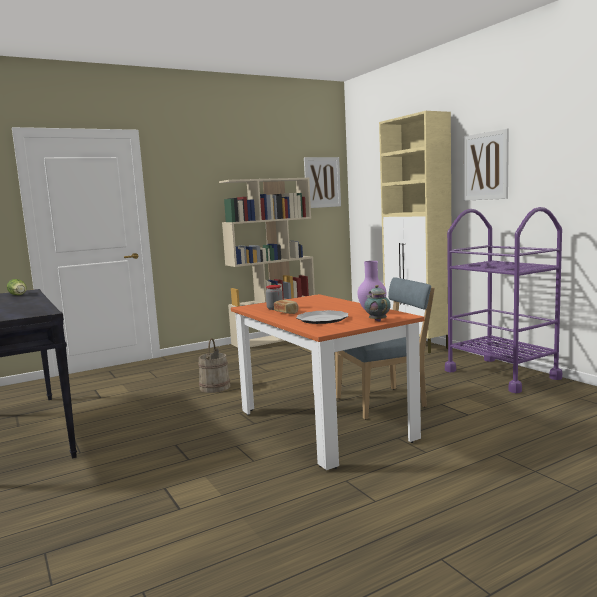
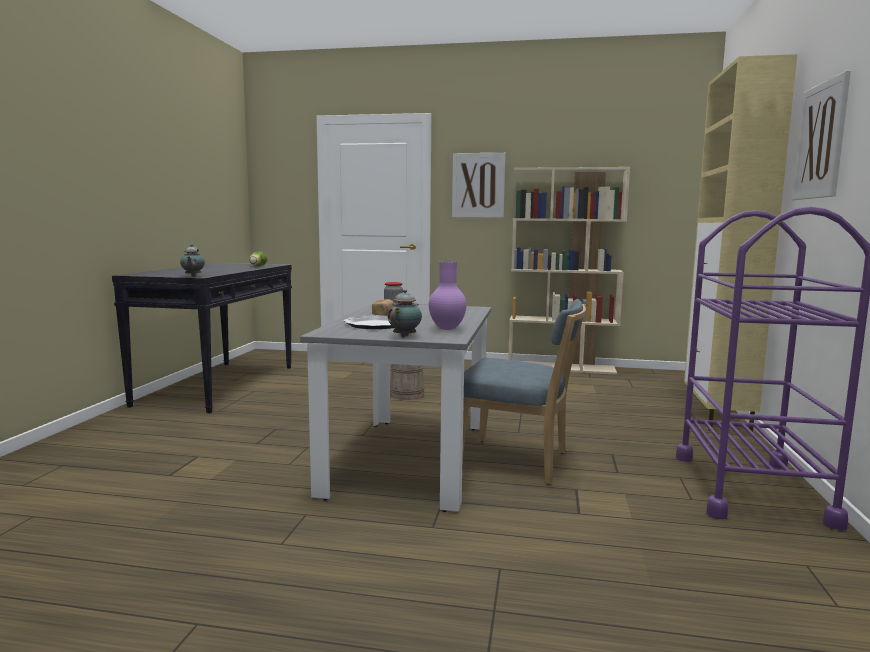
camera: 40 degrees right, 0 degrees up
orange dining table [231,294,424,470] -> grey dining table [300,304,492,512]
picture [304,157,341,208] -> picture moved to [452,153,506,218]
none -> teapot [180,244,205,277]

